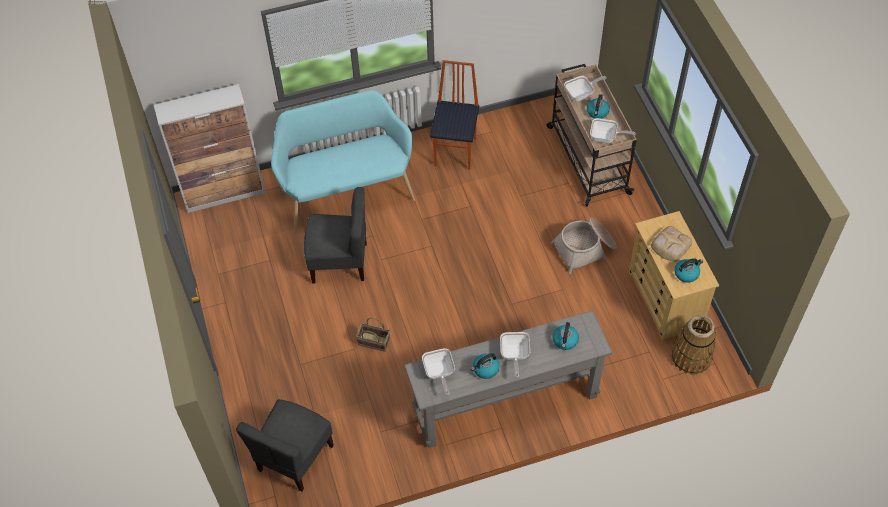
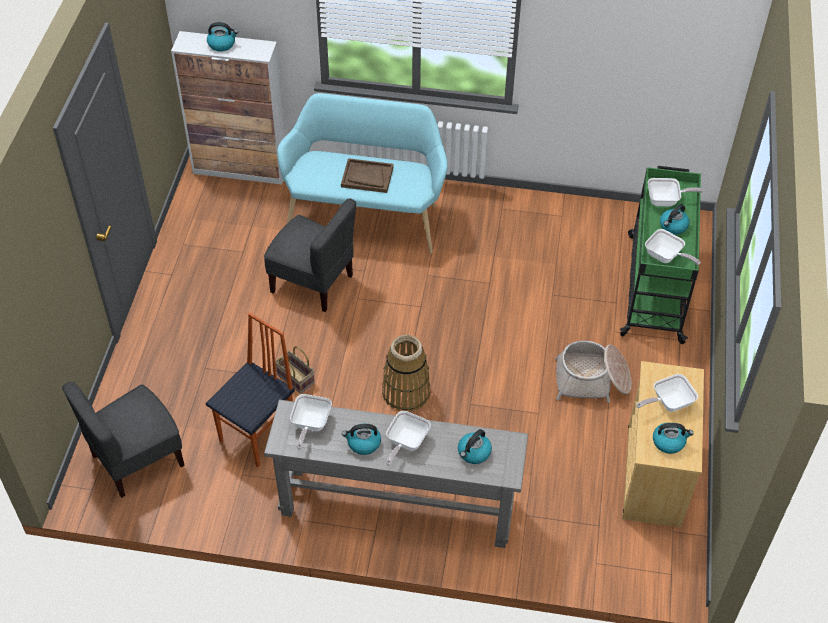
camera: 25 degrees right, 5 degrees down
chair [430,60,479,170] -> chair moved to [205,313,295,467]
beige cart [547,64,637,207] -> green cart [620,166,701,344]
bread [651,226,692,262] -> frying pan [636,374,698,412]
basket [672,315,716,375] -> basket moved to [382,335,430,412]
none -> kettle [207,22,238,52]
none -> brown tray [341,158,394,193]

